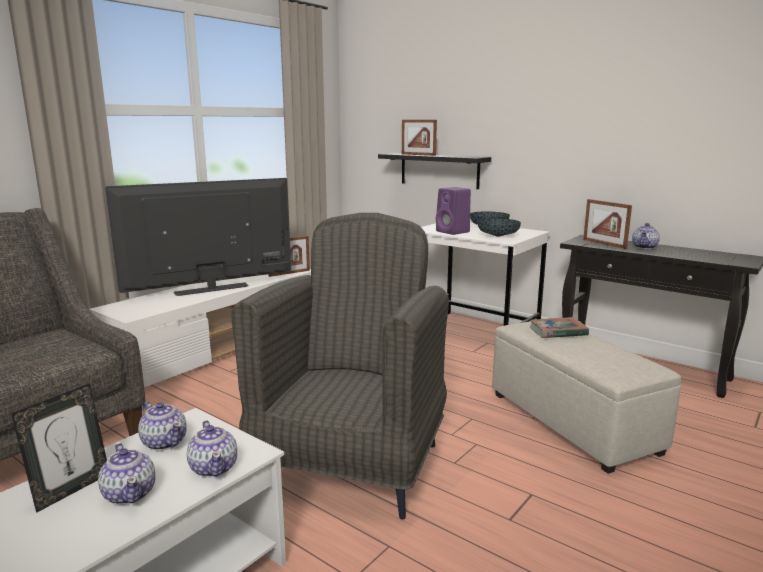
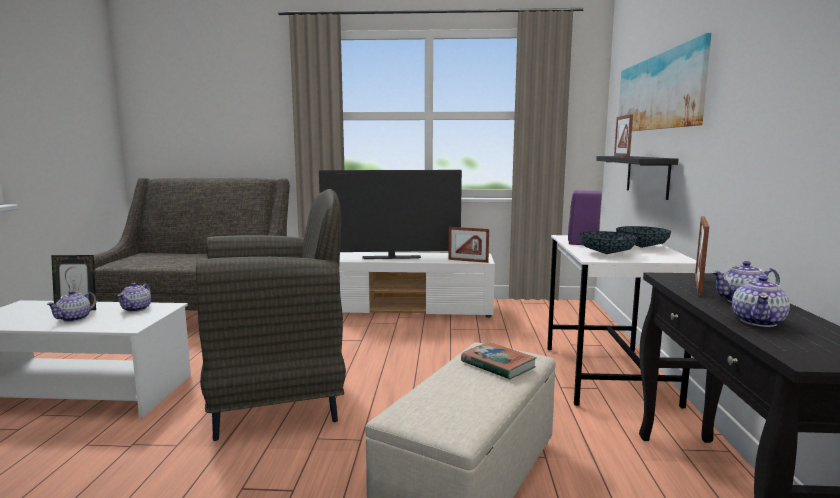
camera: 55 degrees right, 5 degrees down
television [105,178,291,296] -> television turned 150 degrees clockwise [319,170,462,259]
teapot [187,420,237,477] -> teapot moved to [732,276,790,327]
none -> picture [618,33,711,131]

